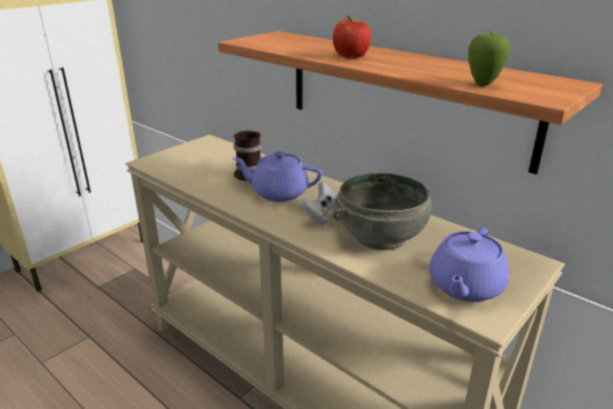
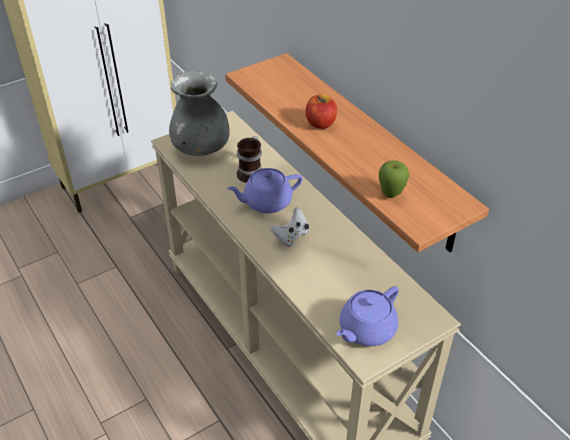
camera: 15 degrees right, 15 degrees up
purple teapot [232,151,322,202] -> purple teapot turned 45 degrees counterclockwise [227,168,303,213]
grey bowl [333,173,432,250] -> none
none -> grey vase [169,71,230,156]

